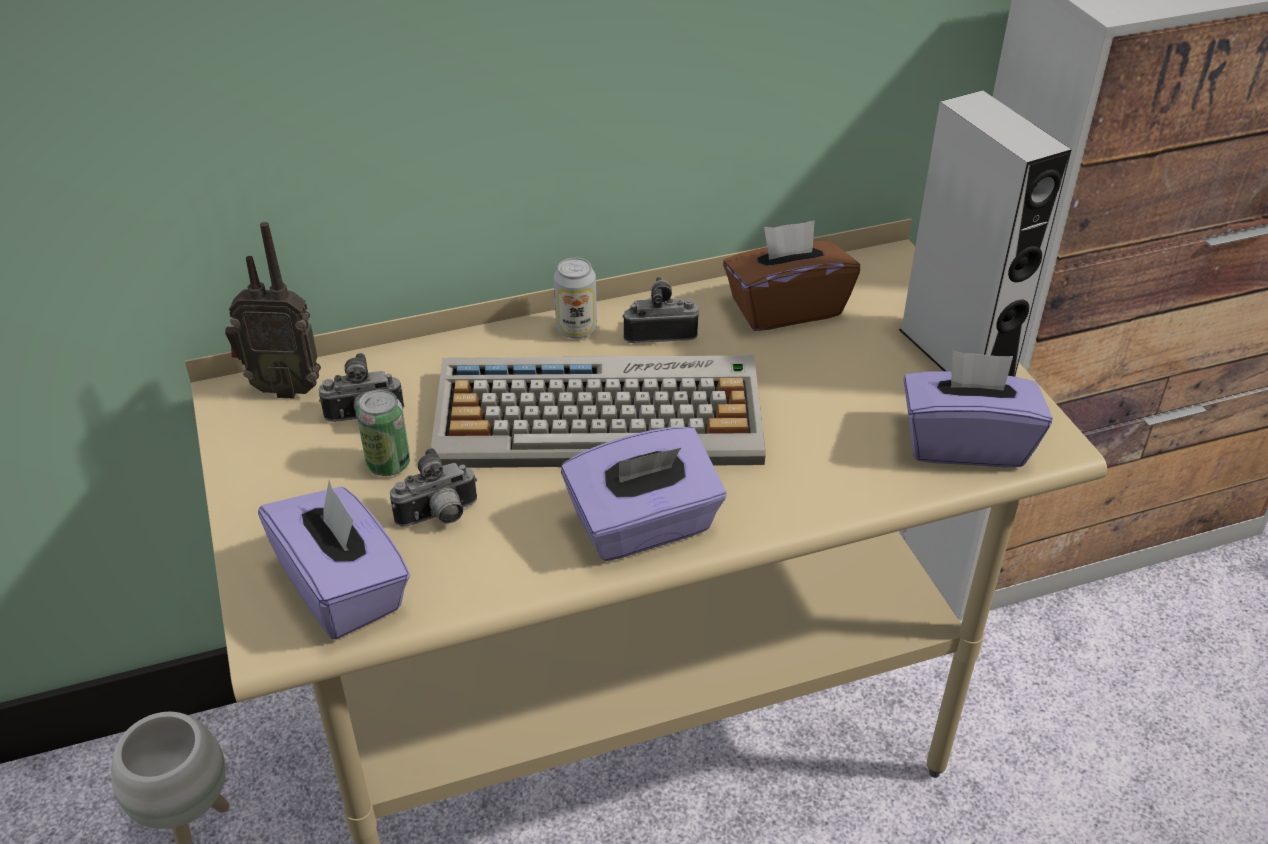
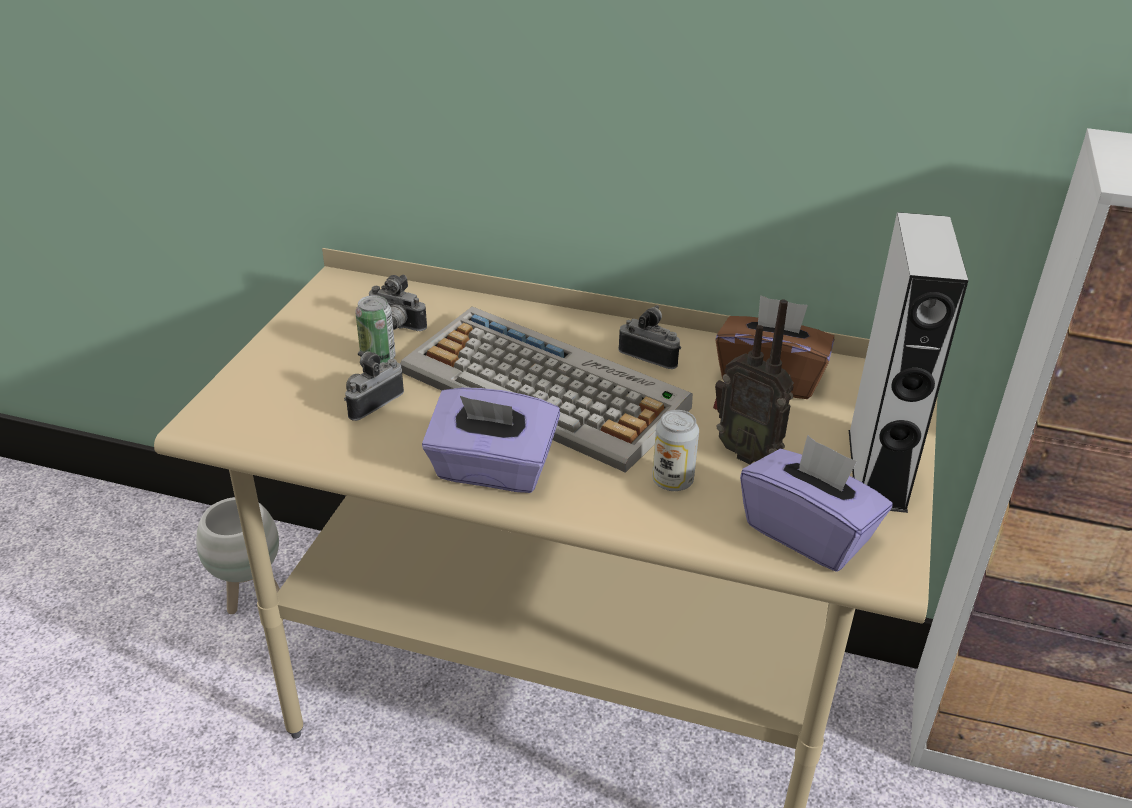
camera: 35 degrees right, 5 degrees down
radio [225,222,321,398] -> radio moved to [713,300,794,464]
purple tissue box [258,480,410,640] -> none
camera [390,448,477,527] -> camera turned 120 degrees clockwise [344,351,404,421]
can [554,257,597,339] -> can moved to [652,410,699,491]

